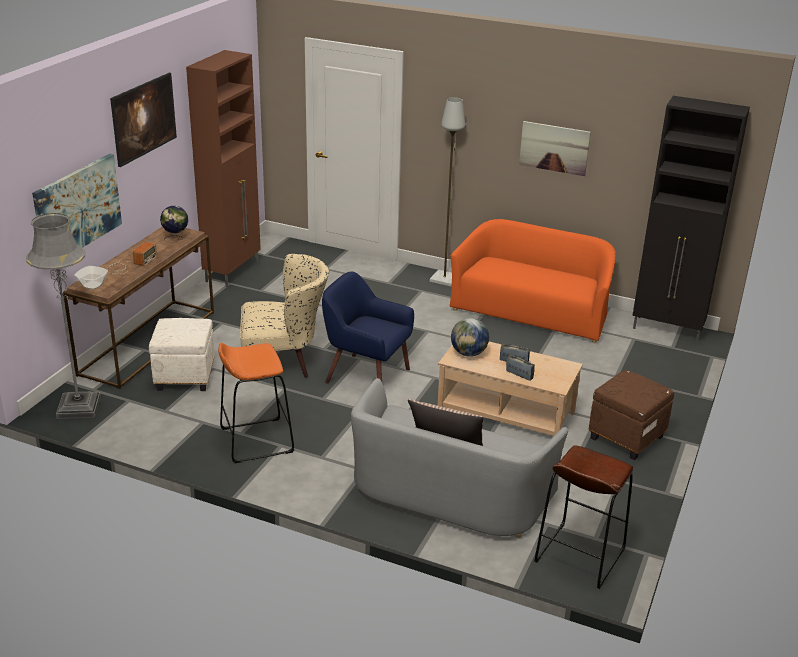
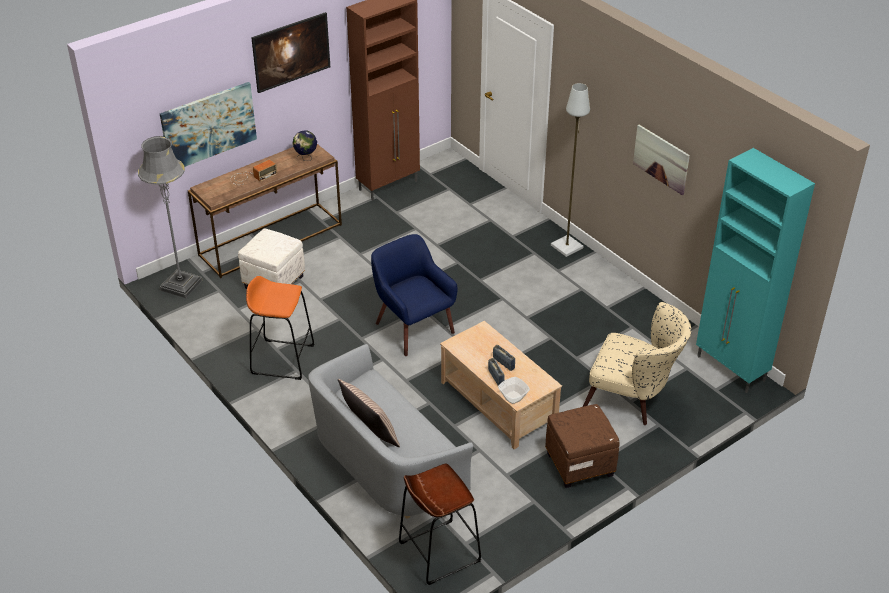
camera: 30 degrees right, 10 degrees up
bowl [74,266,108,290] -> bowl moved to [498,377,530,404]
beige armchair [240,254,329,377] -> beige armchair moved to [583,302,691,425]
orange sofa [450,219,616,343] -> none
globe [451,318,489,357] -> none
black cabinet [633,96,750,343] -> turquoise cabinet [696,148,815,393]

